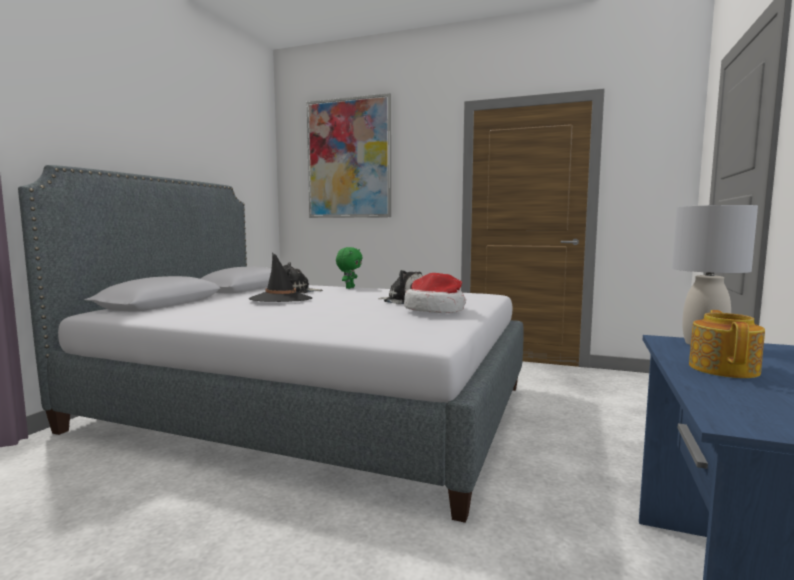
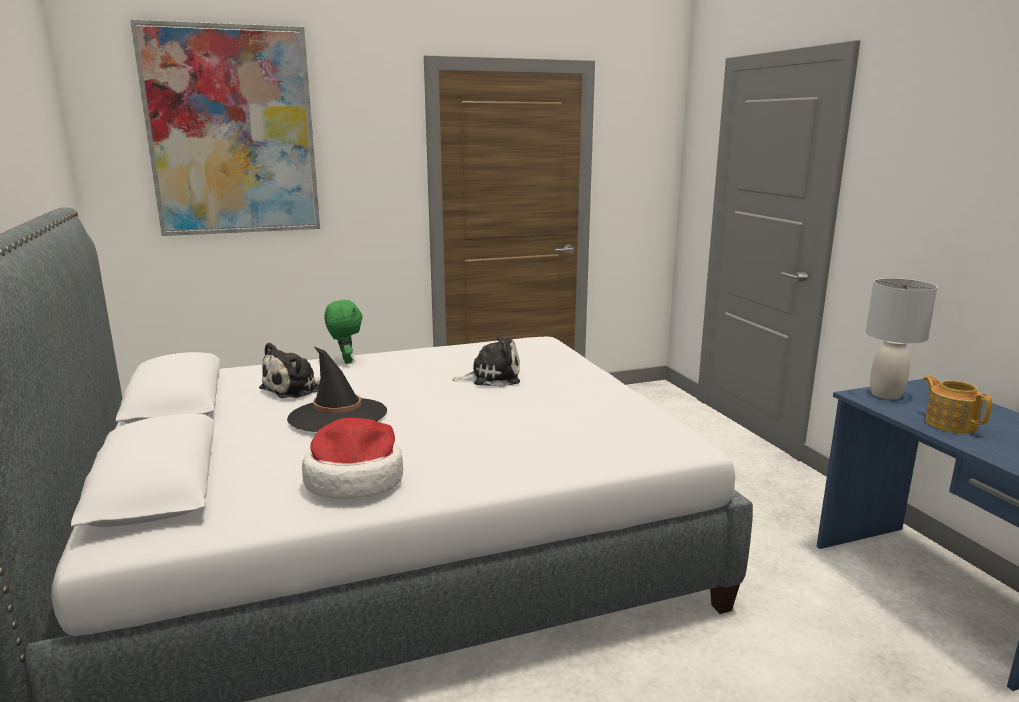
camera: 40 degrees left, 10 degrees up
hat [404,273,466,313] -> hat moved to [302,418,403,499]

